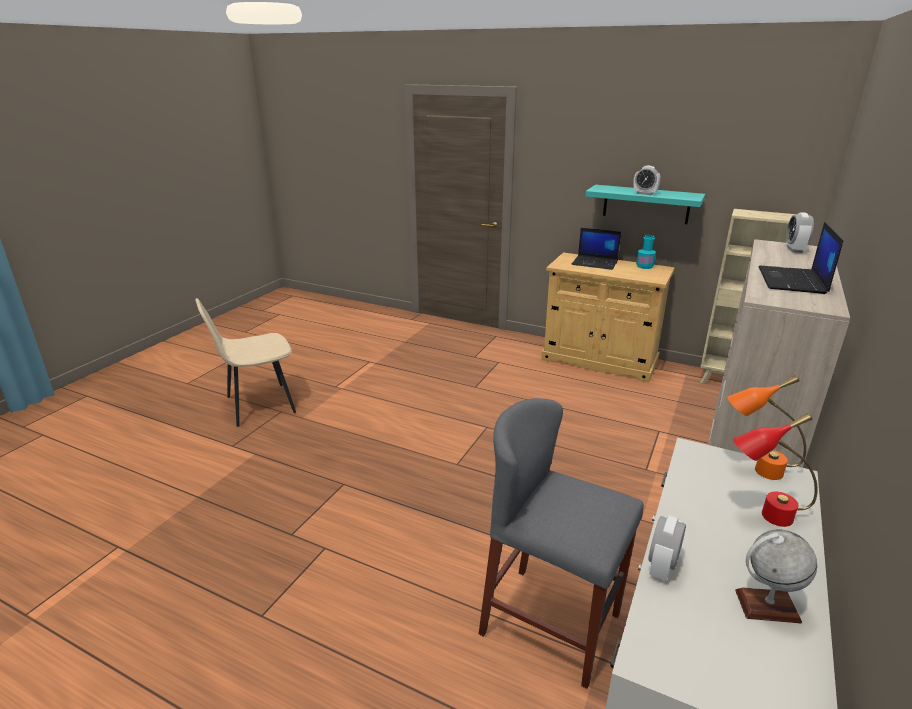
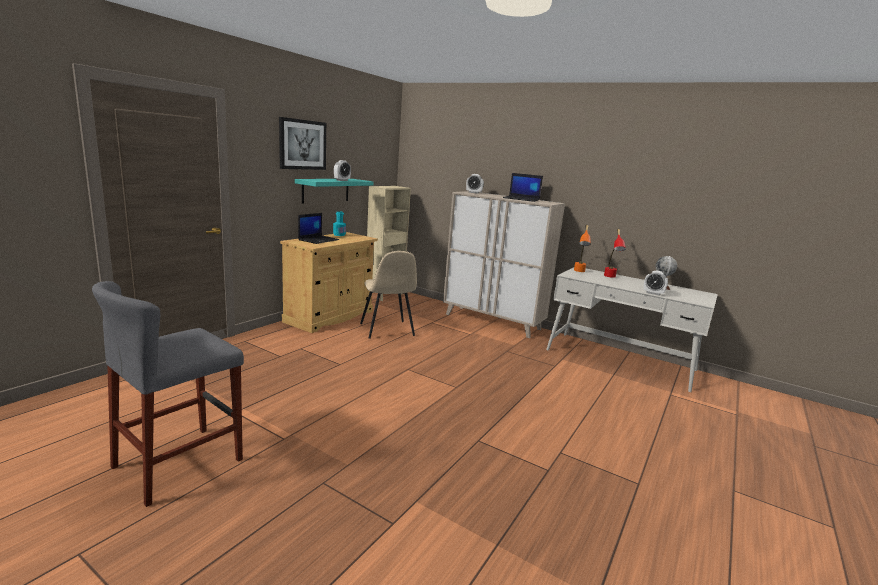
camera: 85 degrees left, 10 degrees down
beige chair [195,298,296,427] -> beige chair moved to [360,251,417,339]
grey stool [479,398,643,689] -> grey stool moved to [92,281,244,507]
none -> picture [279,117,326,170]

